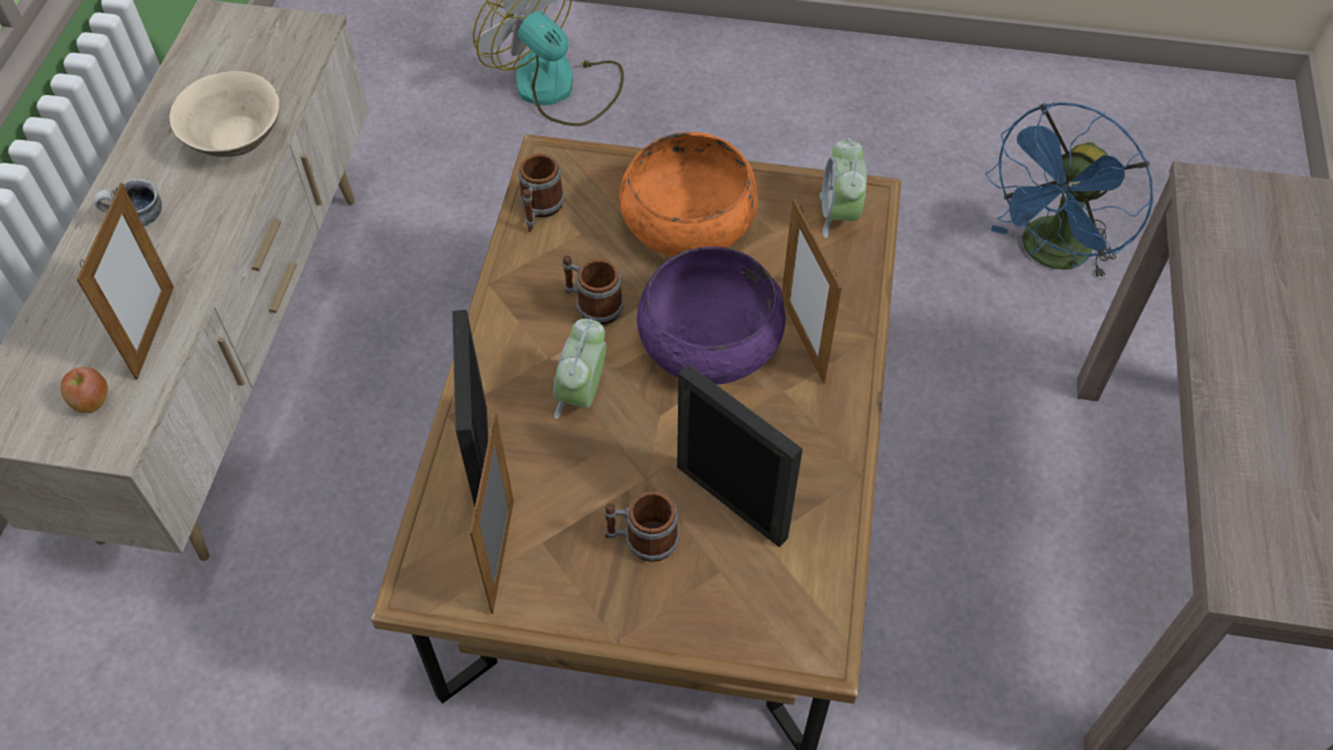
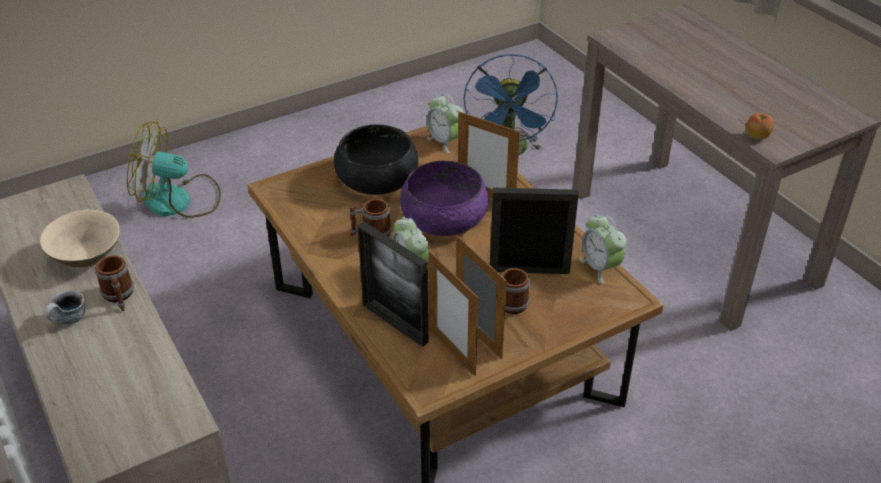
camera: 40 degrees left, 15 degrees down
apple [60,367,108,413] -> apple moved to [747,113,774,139]
picture frame [77,183,174,380] -> picture frame moved to [456,236,507,359]
mug [518,154,565,232] -> mug moved to [95,255,134,312]
orange bowl [619,132,758,257] -> black bowl [334,124,418,195]
none -> alarm clock [579,214,626,284]

